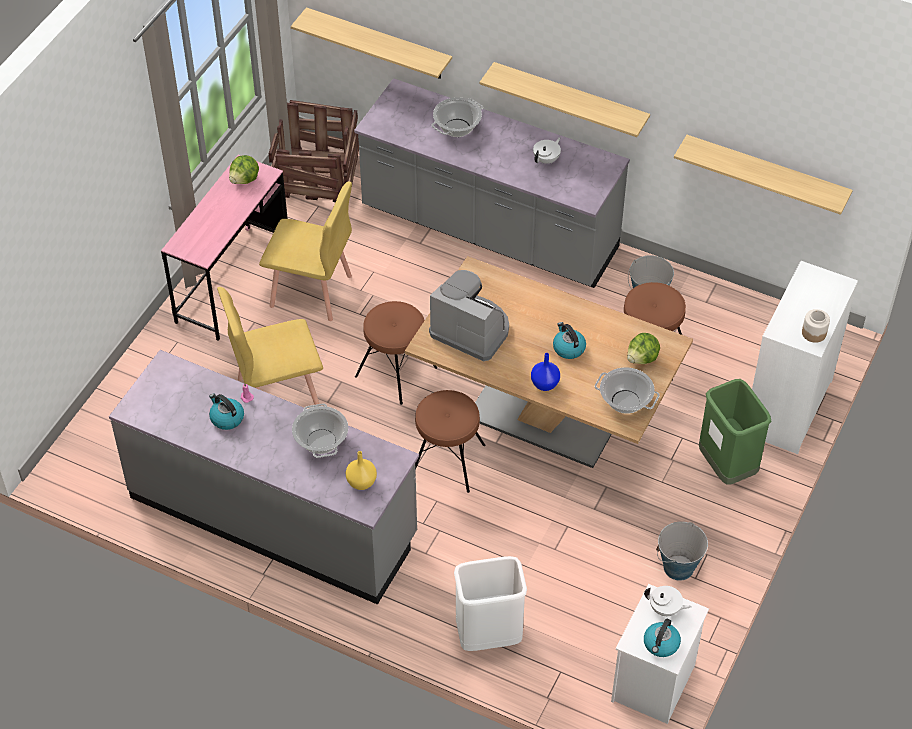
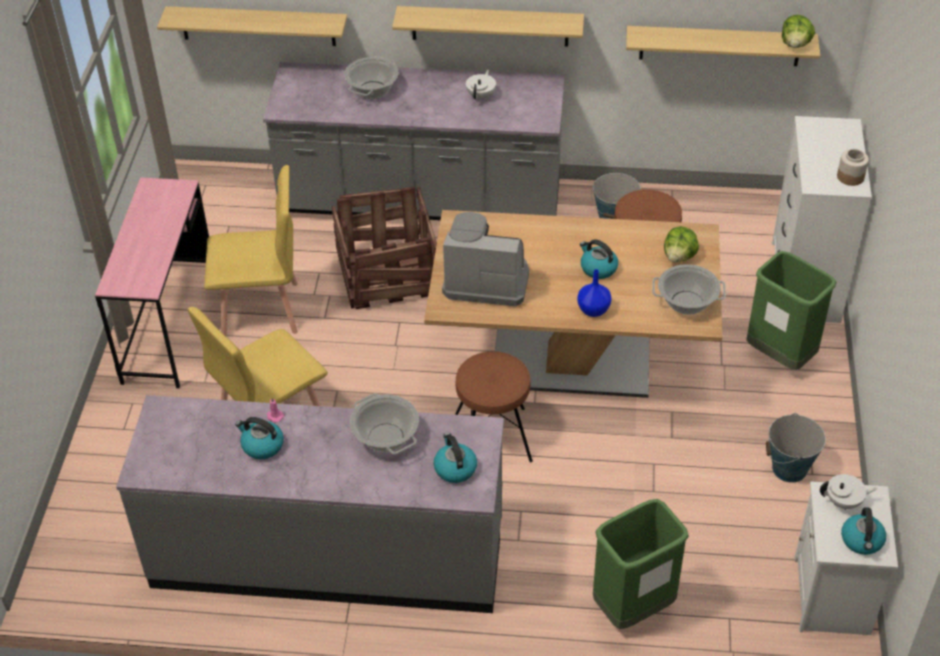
camera: 20 degrees left, 5 degrees down
lettuce [229,155,259,184] -> lettuce moved to [782,15,815,48]
crate [269,100,359,202] -> crate moved to [332,186,437,309]
yellow vase [346,451,377,490] -> kettle [434,433,477,483]
brown stool [355,301,437,405] -> none
white trash can [454,556,527,651] -> green trash can [593,499,689,629]

